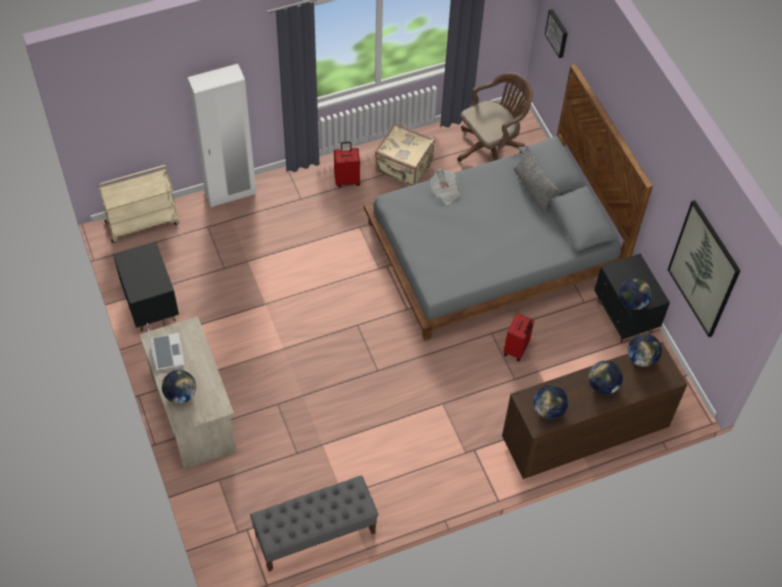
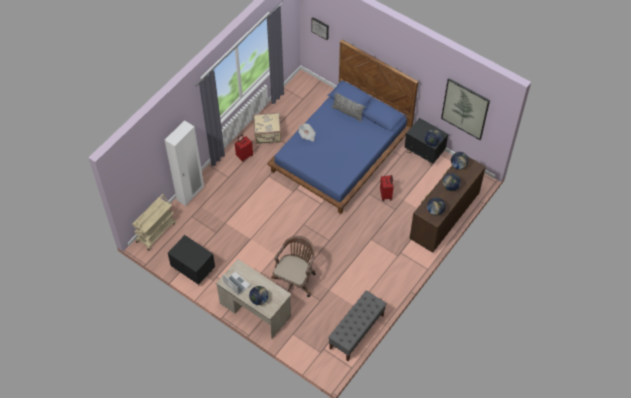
camera: 30 degrees left, 0 degrees up
grey bed [364,64,653,340] -> blue bed [268,40,419,214]
brown office chair [457,72,533,161] -> brown office chair moved to [271,236,316,297]

